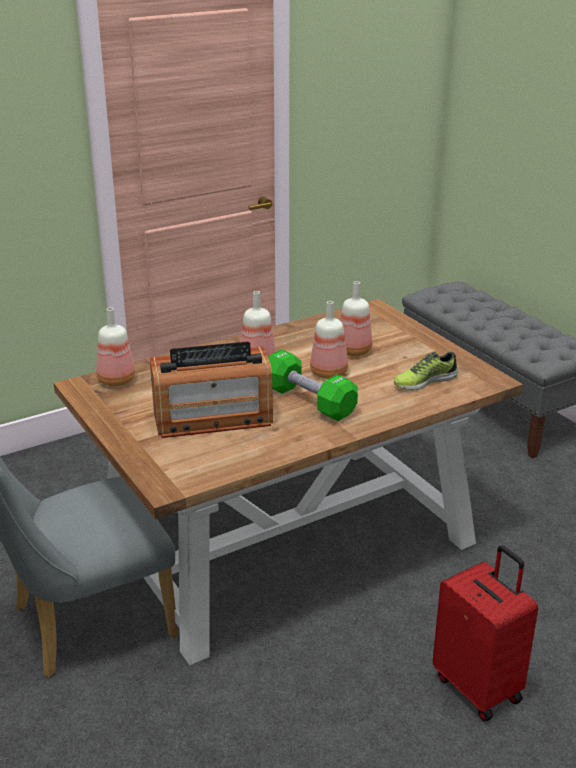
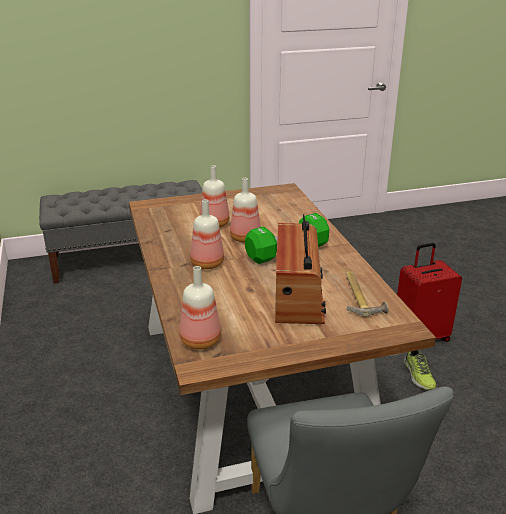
camera: 75 degrees left, 0 degrees up
shoe [394,352,458,390] -> shoe moved to [404,350,437,390]
none -> hammer [345,271,389,317]

